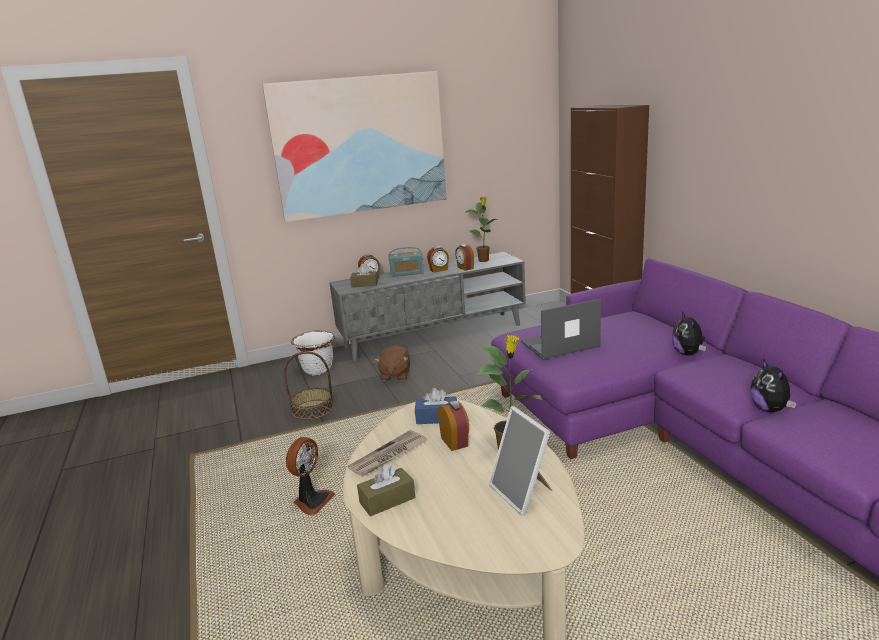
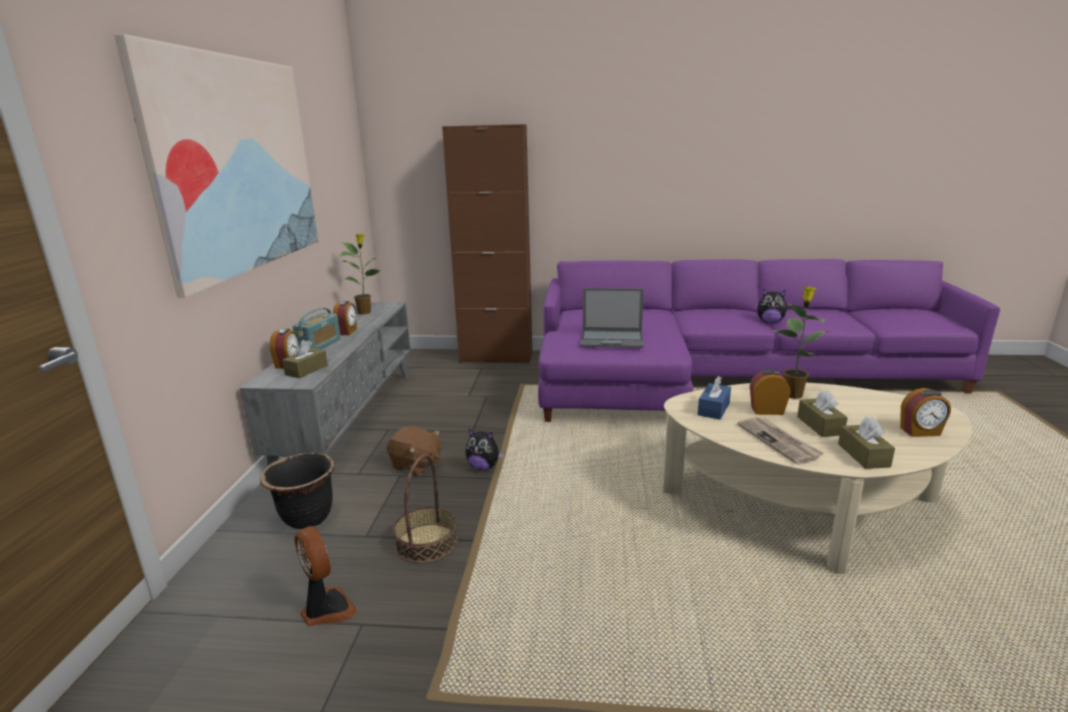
camera: 65 degrees left, 0 degrees up
fan [286,437,335,515] -> fan moved to [295,526,358,626]
white planter [291,330,335,375] -> black planter [260,453,335,529]
alarm clock [455,244,474,271] -> alarm clock moved to [900,388,951,437]
picture frame [489,406,553,516] -> none
laptop [521,299,601,359] -> laptop turned 90 degrees counterclockwise [580,288,644,348]
plush toy [672,312,706,356] -> plush toy moved to [465,429,504,470]
none -> brown tissue box [797,390,848,437]

